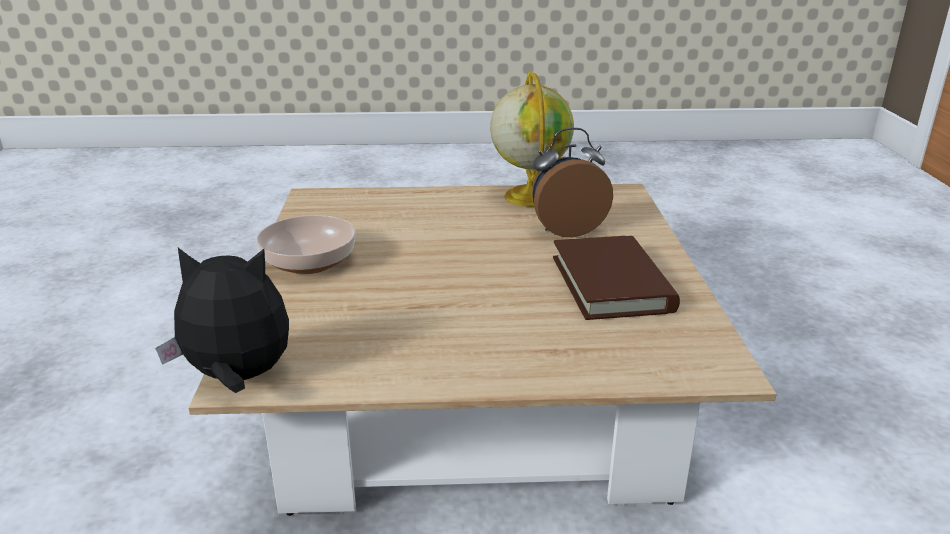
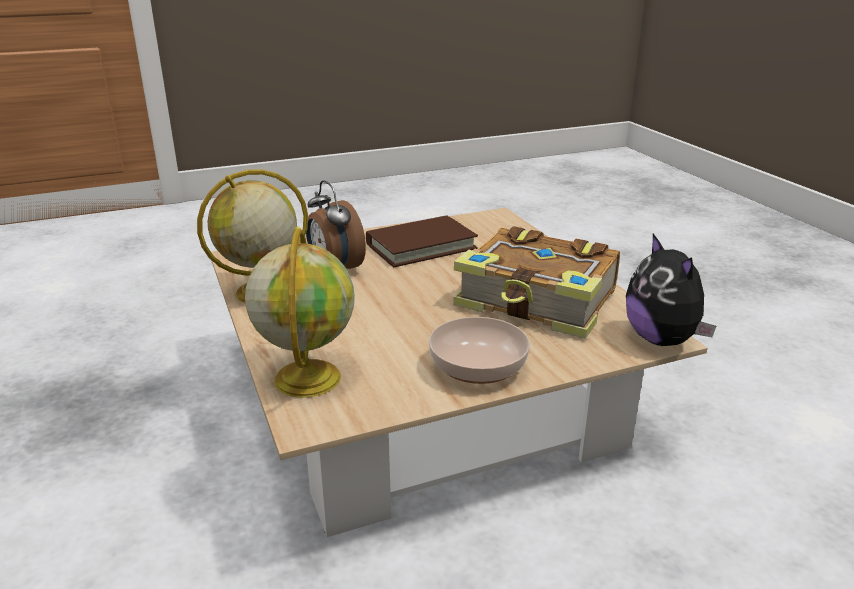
camera: 110 degrees left, 0 degrees up
none -> globe [245,227,355,398]
none -> book [453,226,620,339]

